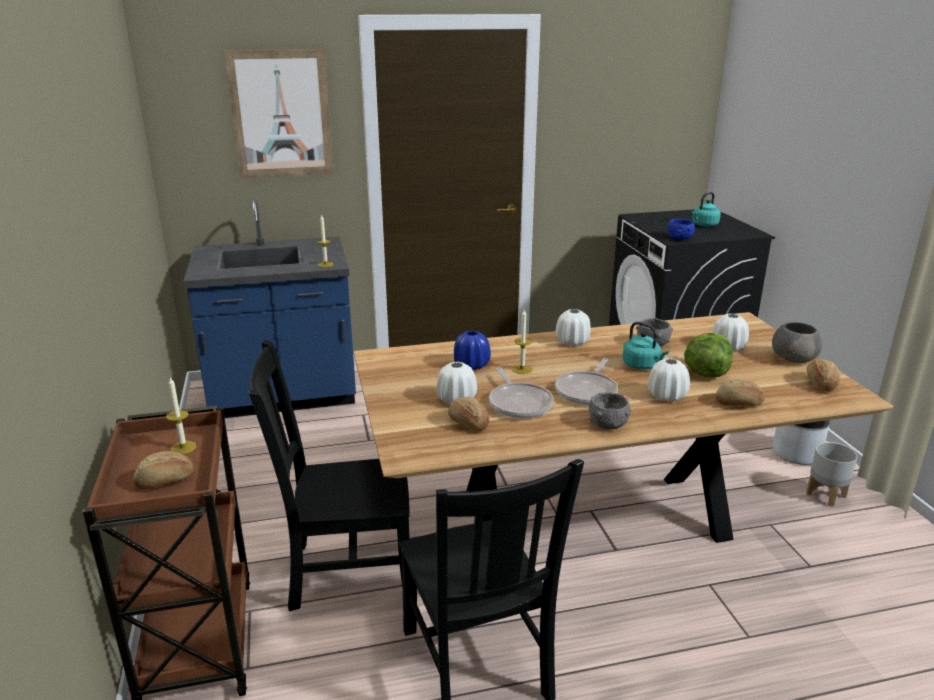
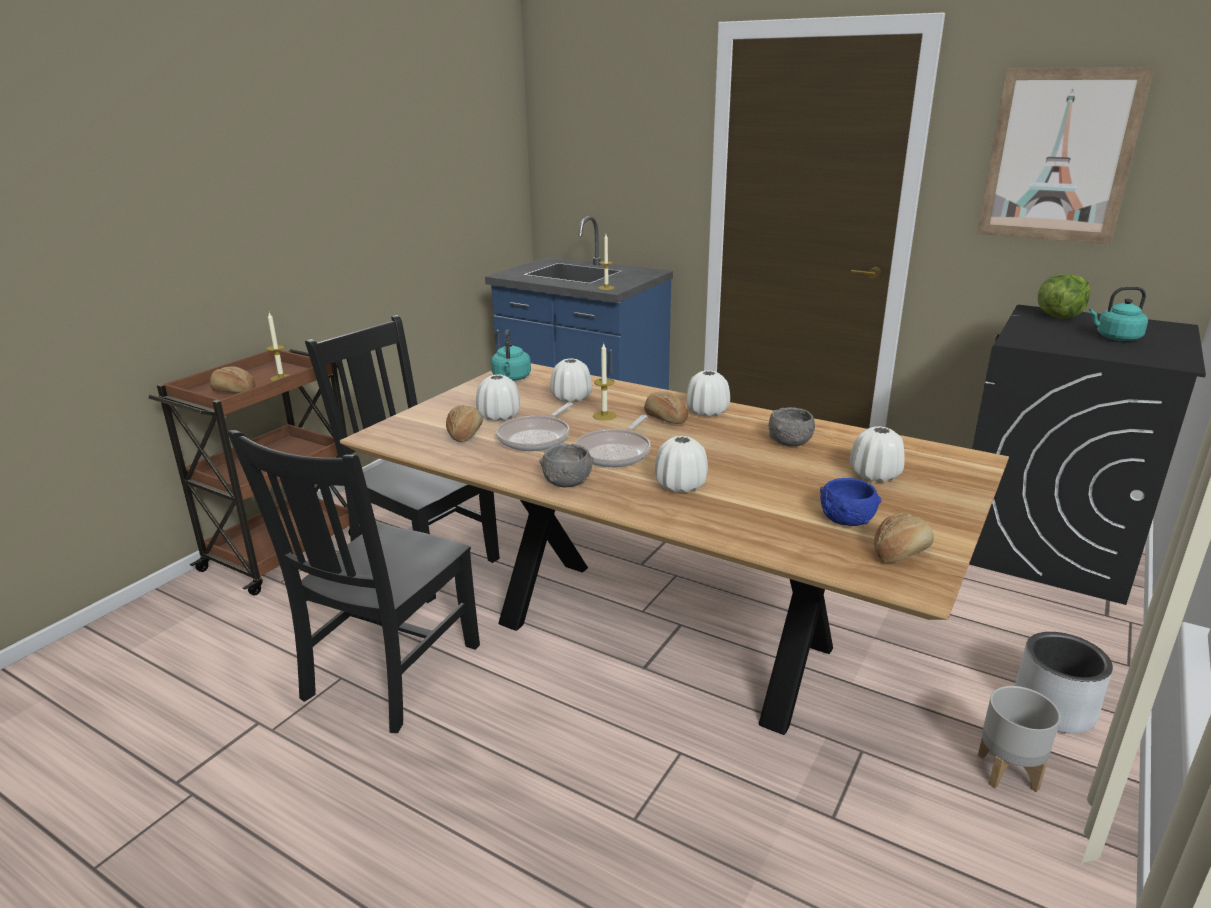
camera: 45 degrees right, 0 degrees up
picture [224,49,334,178] -> picture moved to [977,67,1154,244]
blue vase [454,330,491,370] -> white vase [550,358,592,403]
frying pan [555,358,618,405] -> frying pan turned 45 degrees counterclockwise [575,415,651,467]
turquoise kettle [622,322,669,370] -> turquoise kettle moved to [491,329,531,381]
blue bowl [667,219,695,240] -> blue bowl moved to [820,478,881,526]
lettuce [684,333,733,378] -> lettuce moved to [1038,274,1090,319]
bread [715,379,765,406] -> bread moved to [644,392,688,424]
grey bowl [772,322,822,363] -> none

